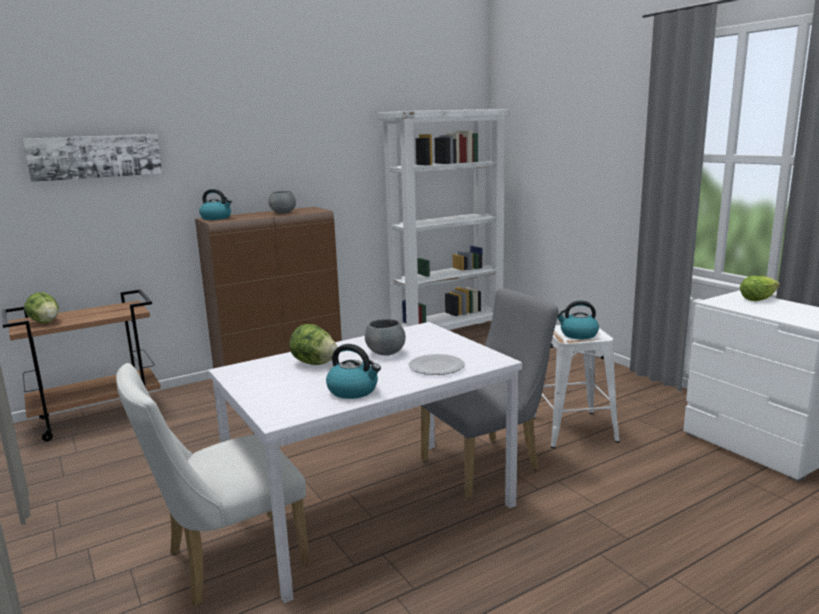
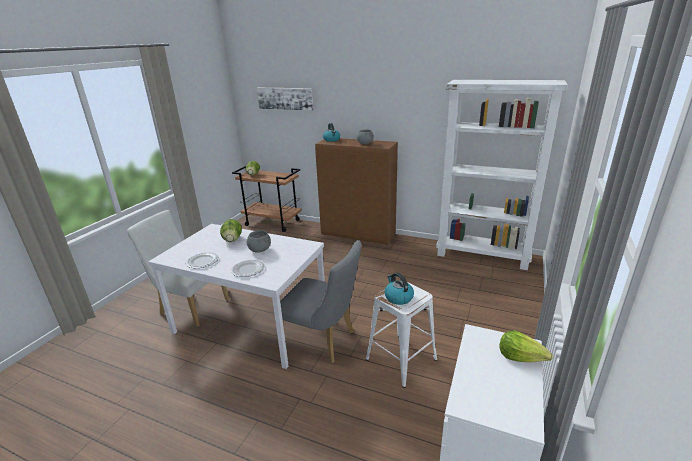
camera: 55 degrees right, 10 degrees up
kettle [326,344,381,399] -> plate [185,252,218,268]

